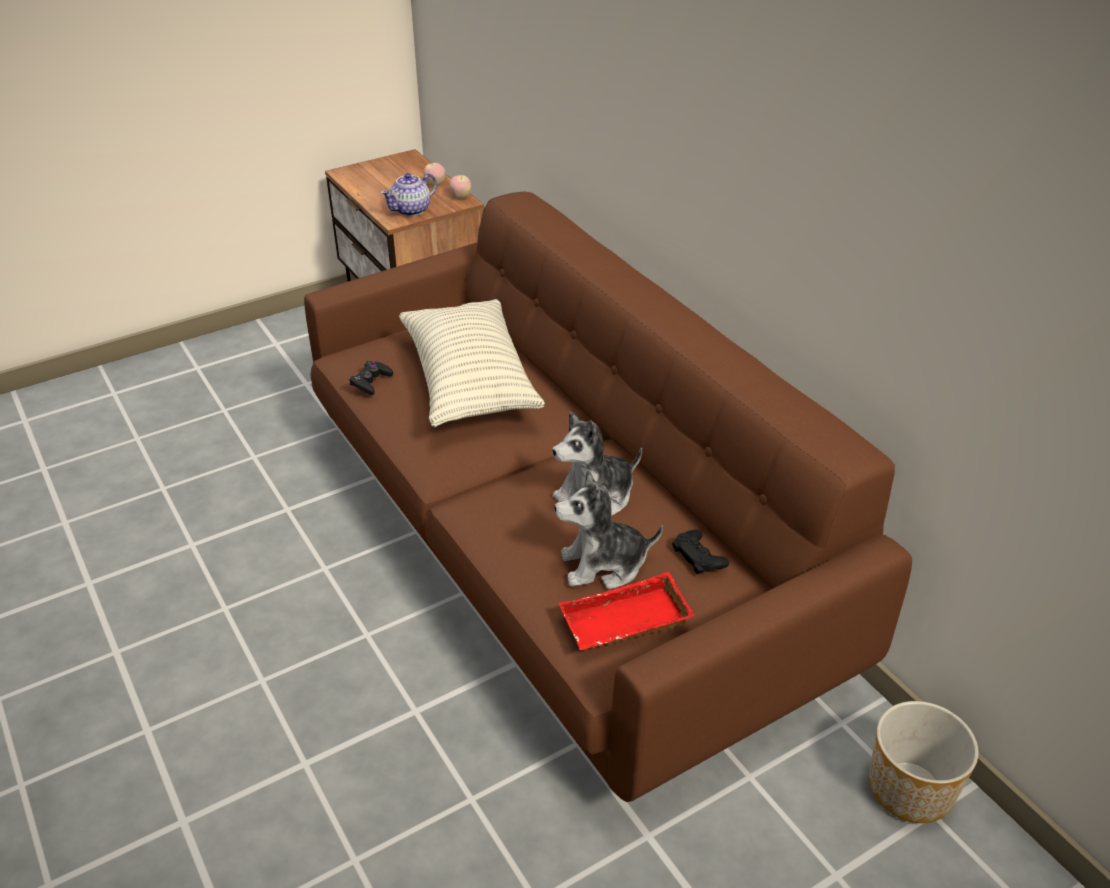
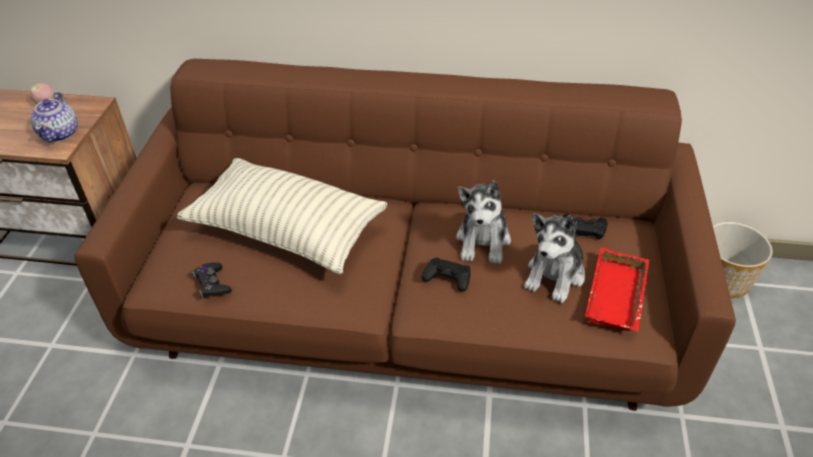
camera: 50 degrees left, 5 degrees up
apple [449,175,471,199] -> none
none -> black game controller [422,257,470,291]

